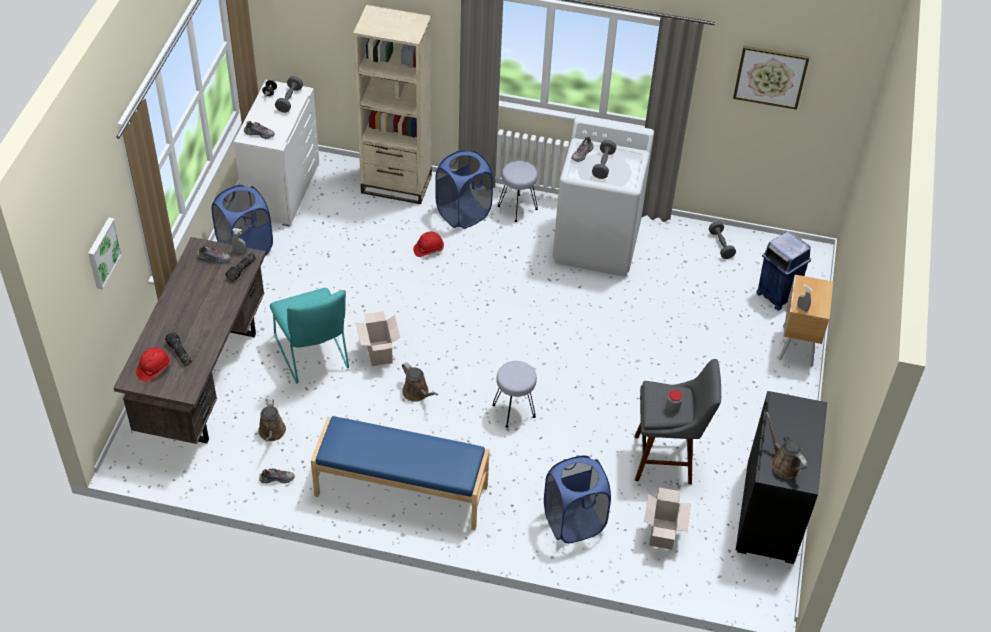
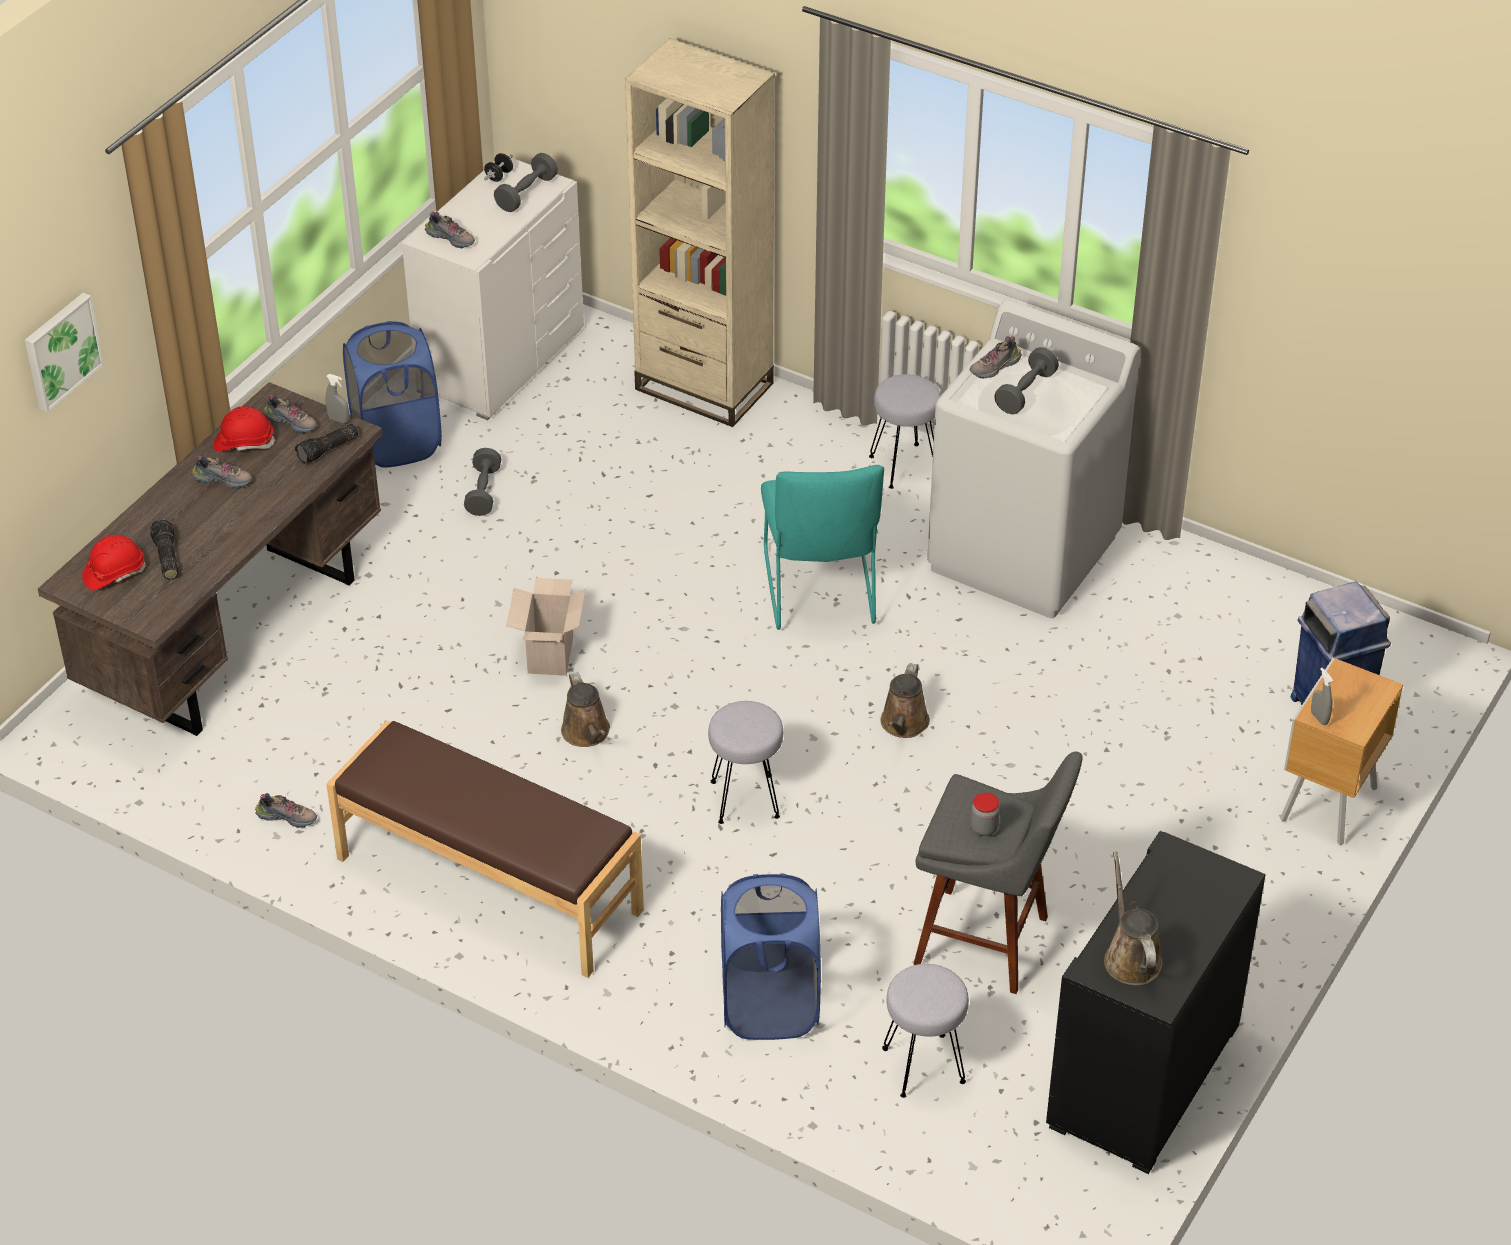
camera: 20 degrees right, 5 degrees down
brown watering can [258,399,286,442] -> brown watering can moved to [880,663,930,738]
turquoise chair [270,288,349,384] -> turquoise chair moved to [761,465,884,630]
blue bench [311,416,490,530] -> brown bench [326,721,644,978]
red hard hat [413,232,444,257] -> red hard hat moved to [214,406,276,452]
blue laundry basket [435,150,493,229] -> none
cardboard box [644,487,691,550] -> grey stool [882,964,969,1098]
grey dumbbell [709,221,736,259] -> grey dumbbell moved to [464,448,501,516]
picture [733,46,809,110] -> none
none -> shoe [192,455,252,489]

